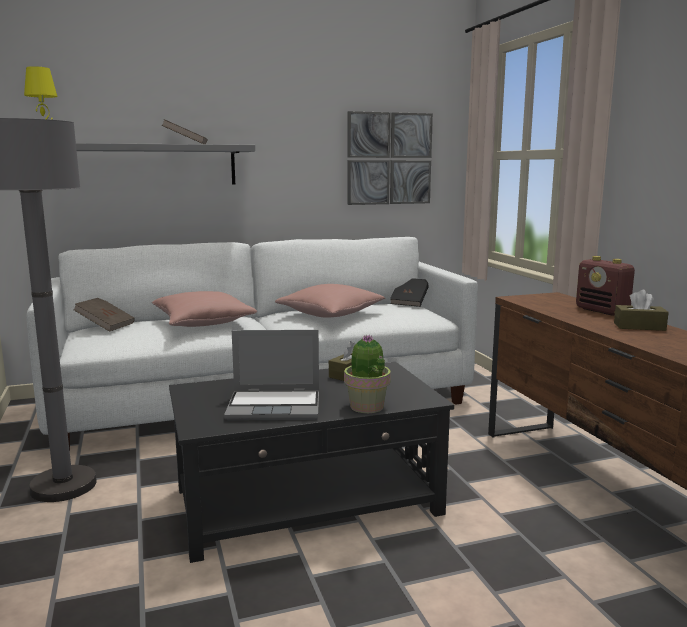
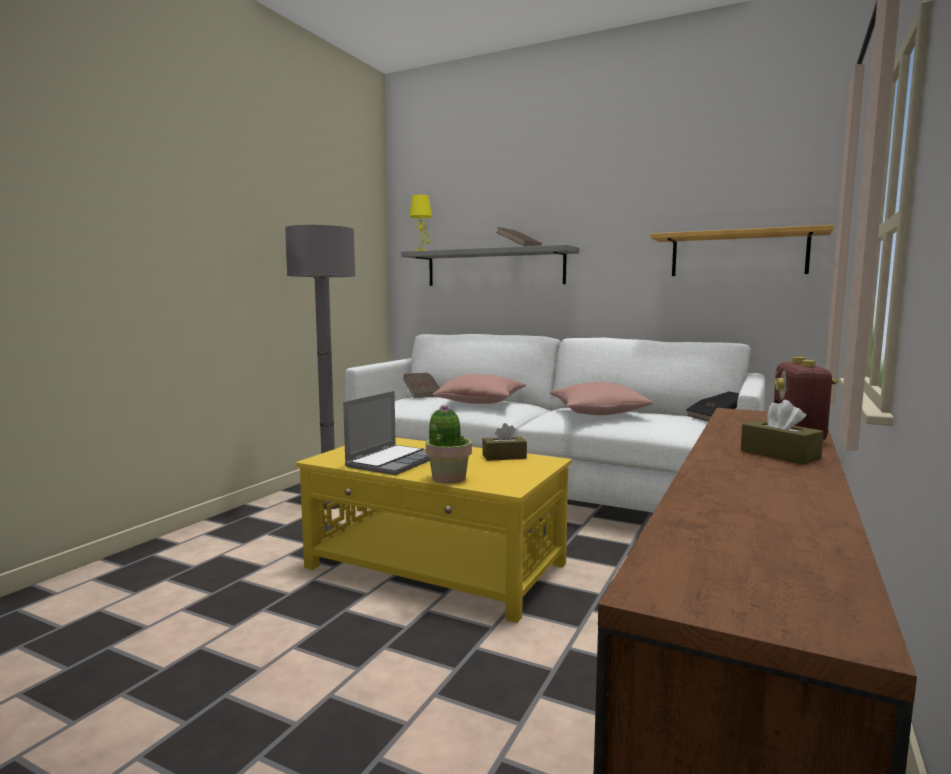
camera: 45 degrees right, 5 degrees down
black coffee table [169,362,454,563] -> yellow coffee table [296,437,572,623]
laptop [224,330,319,421] -> laptop turned 105 degrees counterclockwise [343,391,430,475]
picture [347,111,433,205] -> shelf [650,225,834,276]

